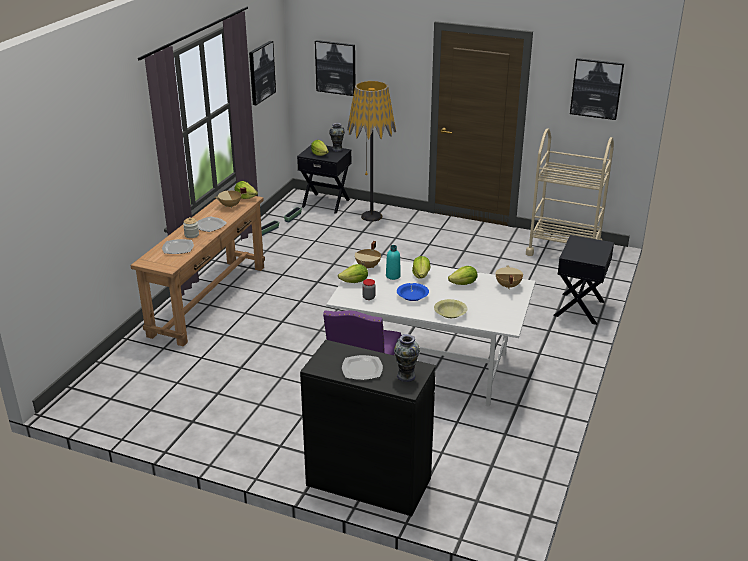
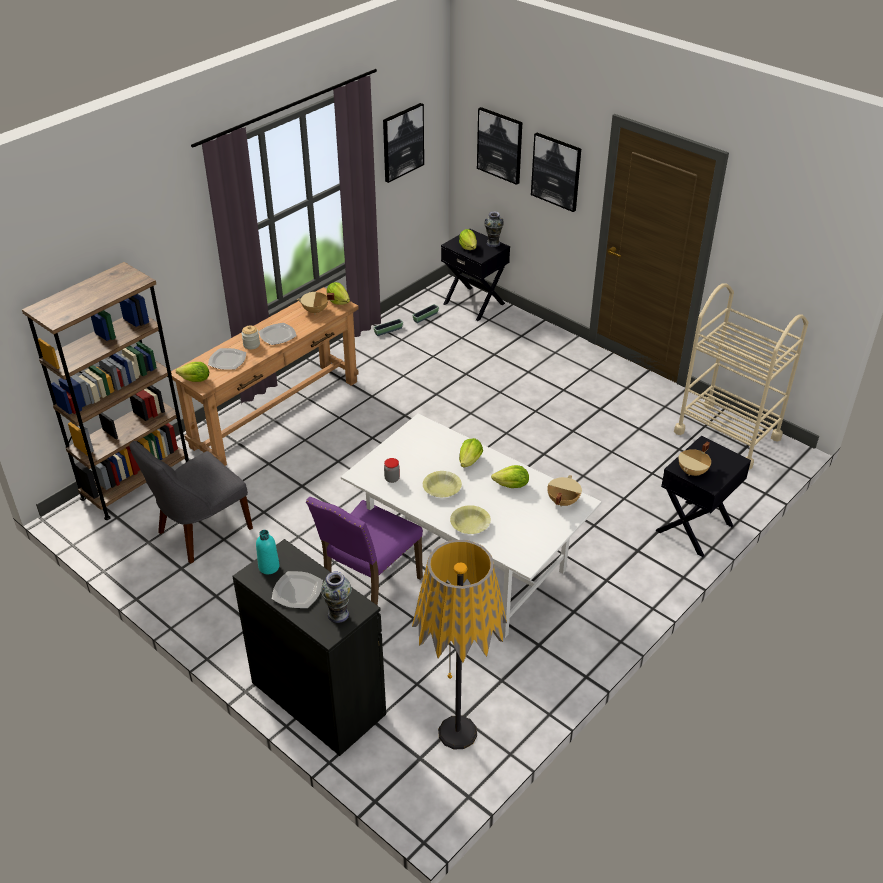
camera: 20 degrees right, 10 degrees up
lettuce [338,264,368,283] -> lettuce moved to [176,362,209,382]
floor lamp [347,81,396,222] -> floor lamp moved to [412,540,507,749]
beige cooking pot [355,241,381,268] -> beige cooking pot moved to [678,442,711,476]
turquoise bottle [386,245,401,280] -> turquoise bottle moved to [256,530,280,574]
blue bowl [397,283,429,301] -> yellow bowl [423,471,462,497]
picture [570,58,624,120] -> picture moved to [531,133,581,212]
none -> brown bookcase [22,262,189,520]
none -> grey chair [130,441,253,564]

